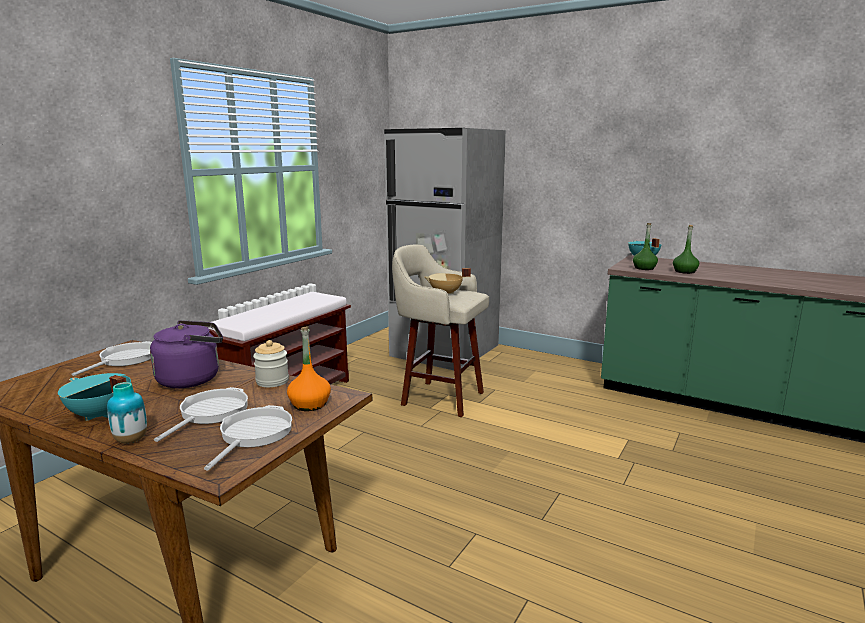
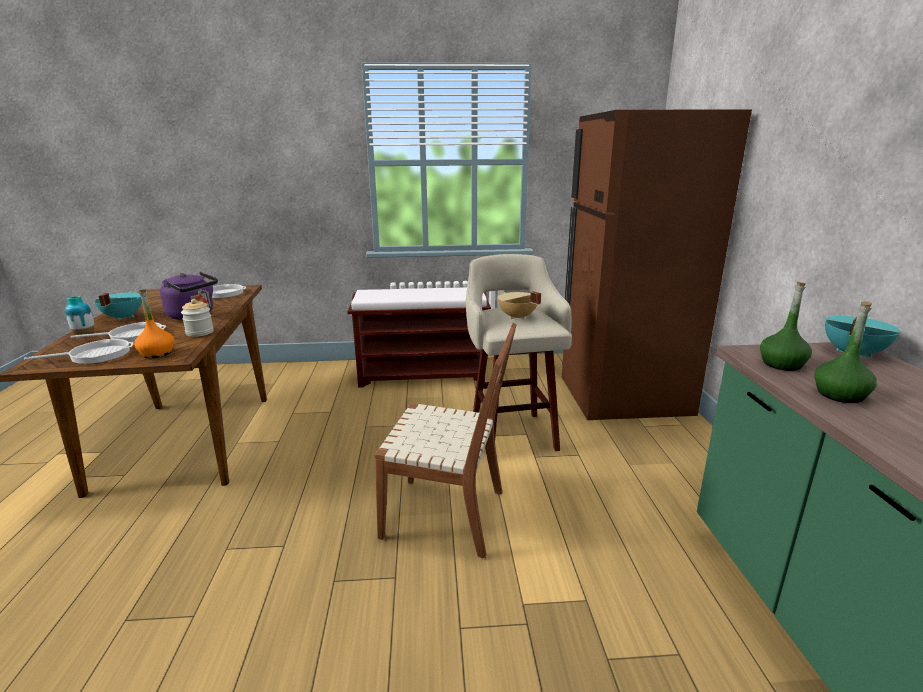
camera: 55 degrees right, 5 degrees up
grey fridge [384,128,506,370] -> brown fridge [562,109,752,420]
none -> chair [375,323,516,558]

